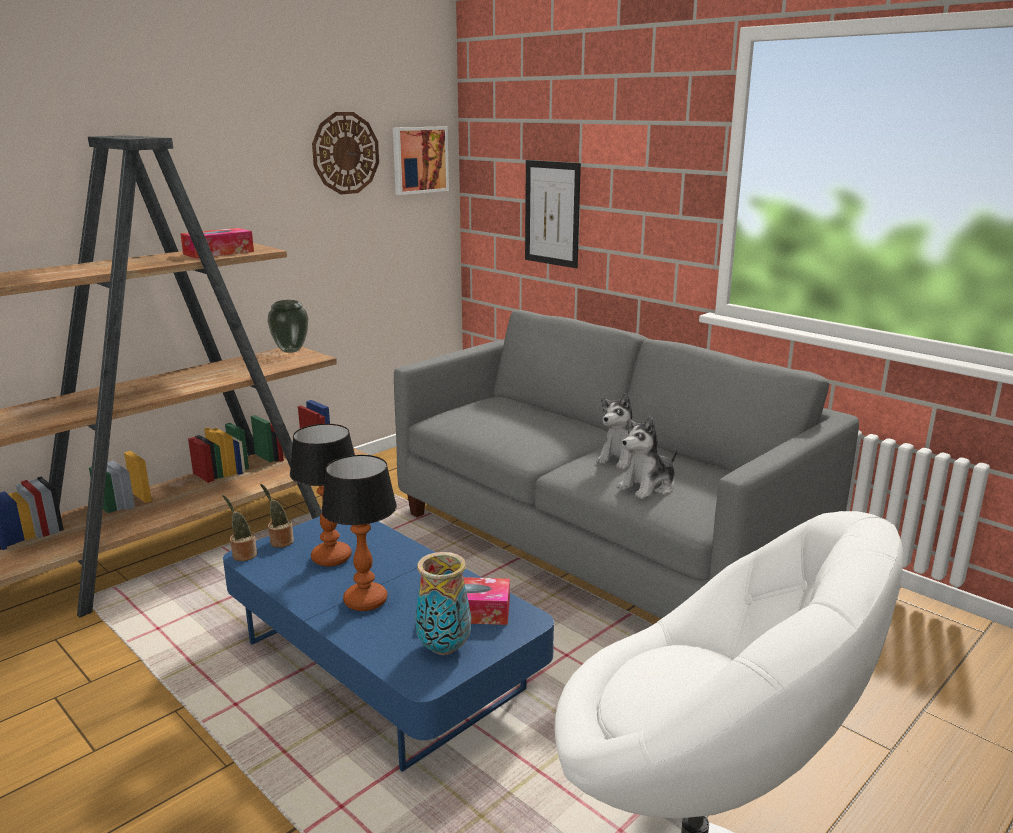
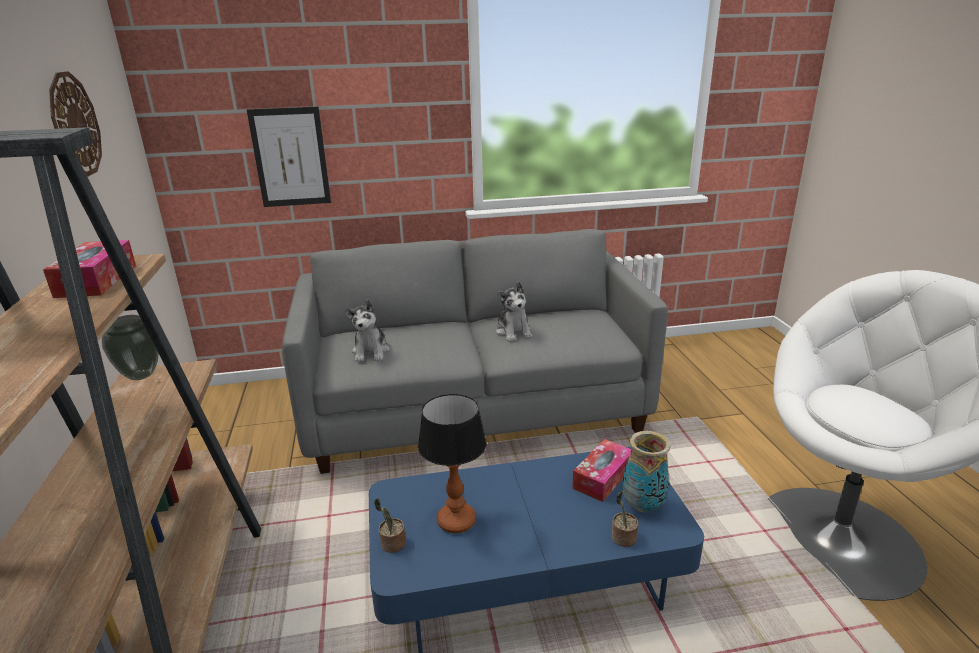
camera: 55 degrees left, 5 degrees up
potted plant [222,495,257,561] -> potted plant moved to [612,491,638,547]
table lamp [321,455,397,611] -> none
picture [393,126,449,195] -> none
plush toy [617,417,677,499] -> plush toy moved to [345,299,390,362]

